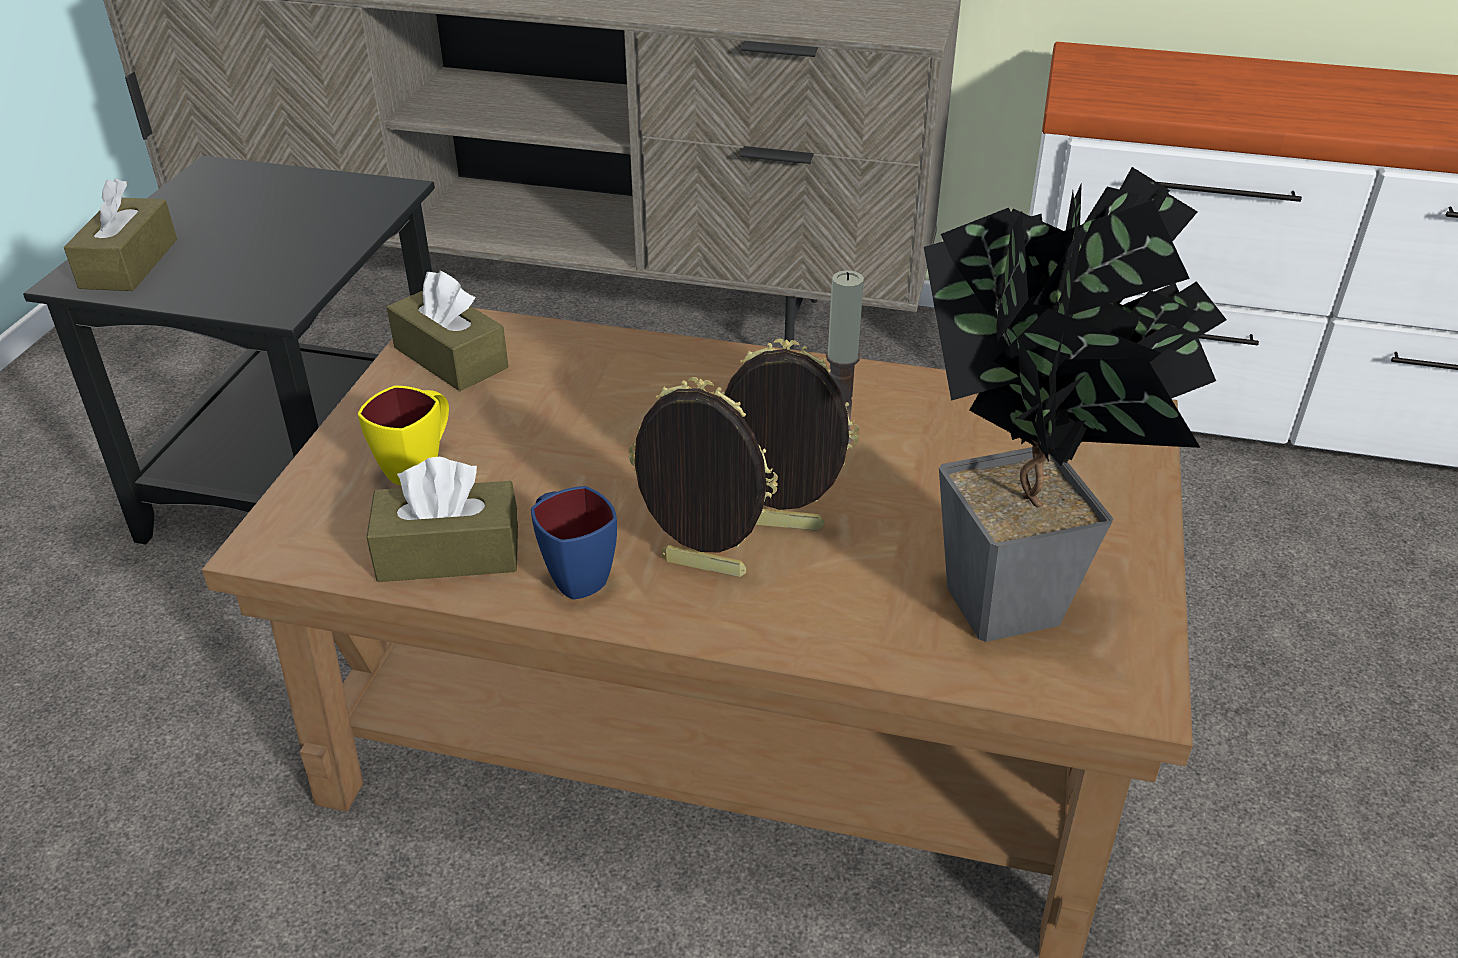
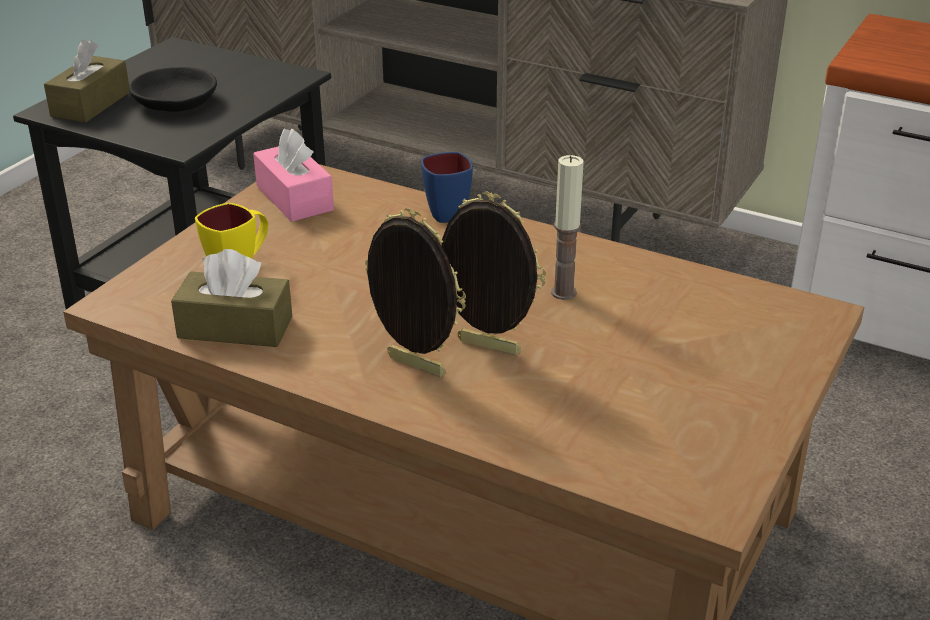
camera: 15 degrees right, 5 degrees down
brown tissue box [387,271,508,391] -> pink tissue box [253,128,334,222]
blue mug [531,486,617,600] -> blue mug moved to [421,152,473,223]
potted plant [924,167,1227,642] -> none
none -> black bowl [129,67,217,112]

